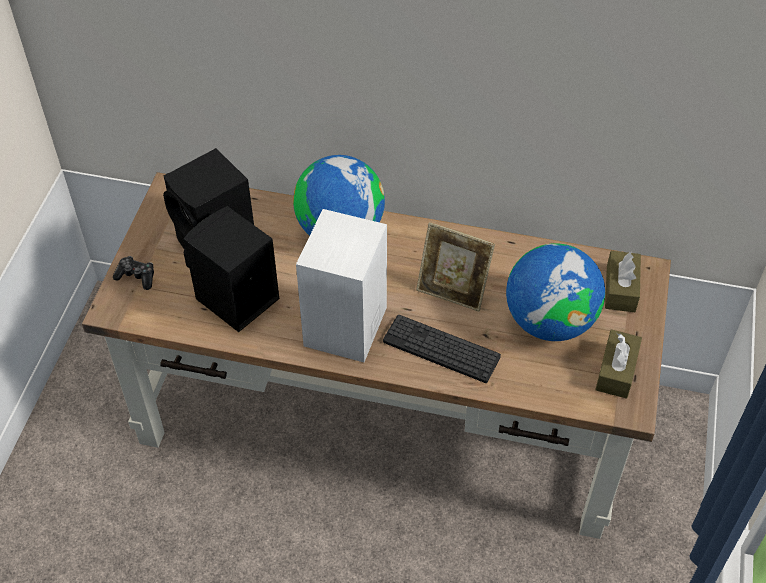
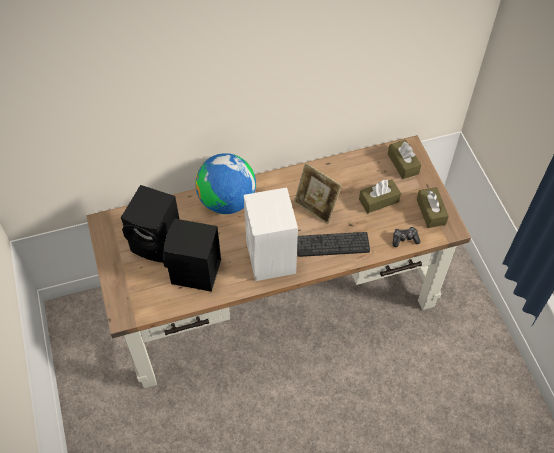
camera: 30 degrees left, 5 degrees up
game controller [113,256,154,290] -> game controller moved to [393,227,421,247]
picture frame [416,222,495,312] -> picture frame turned 45 degrees clockwise [294,163,342,224]
globe [506,243,605,341] -> brown tissue box [359,179,401,213]

